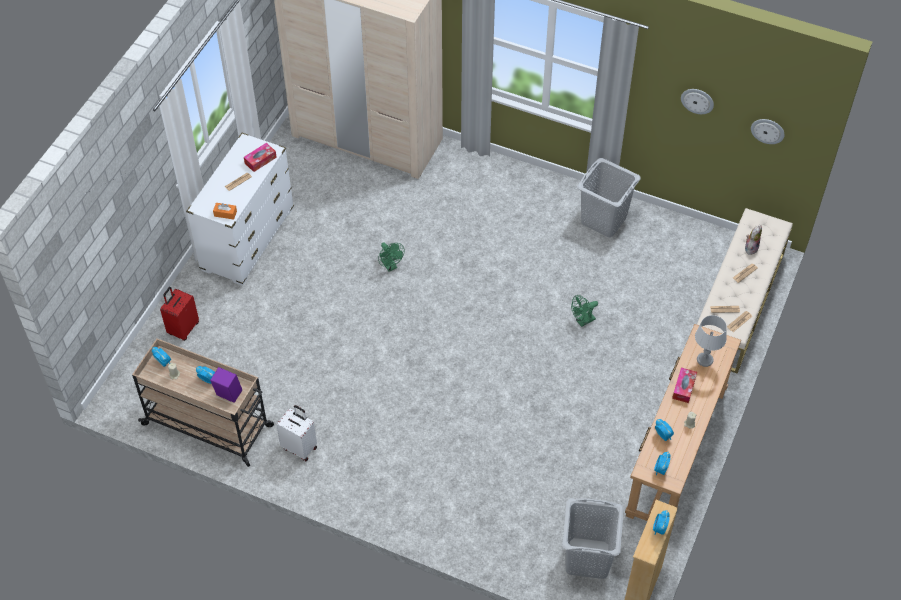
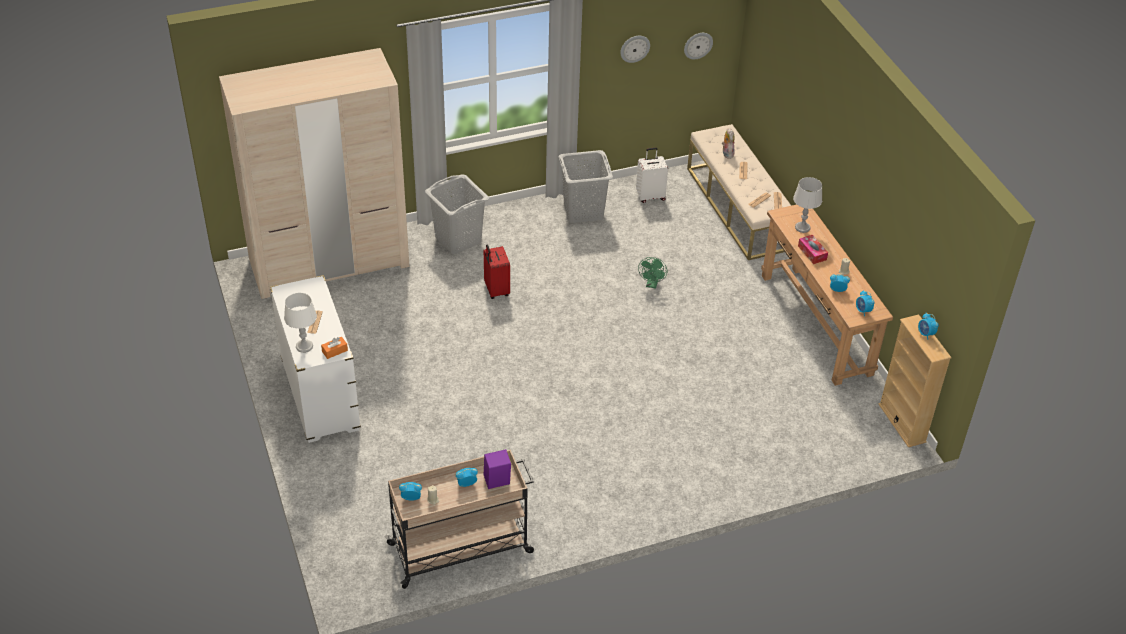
camera: 45 degrees left, 10 degrees down
red suitcase [160,287,199,341] -> red suitcase moved to [484,245,510,299]
tissue box [244,143,277,172] -> none
white suitcase [276,405,317,462] -> white suitcase moved to [636,148,668,203]
green fan [378,243,405,272] -> none
grey laundry basket [562,498,624,579] -> grey laundry basket moved to [425,175,489,254]
none -> white table lamp [284,293,317,353]

